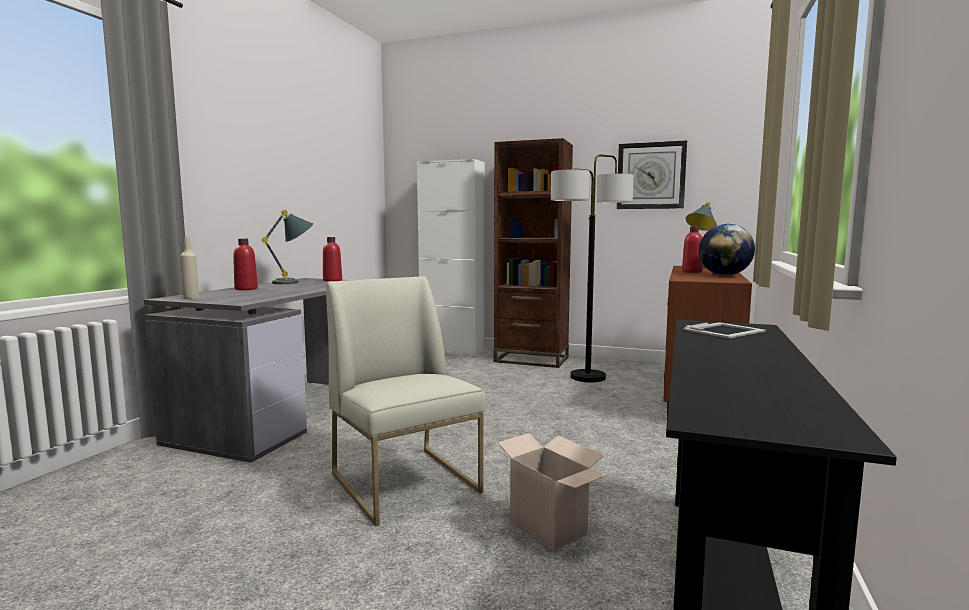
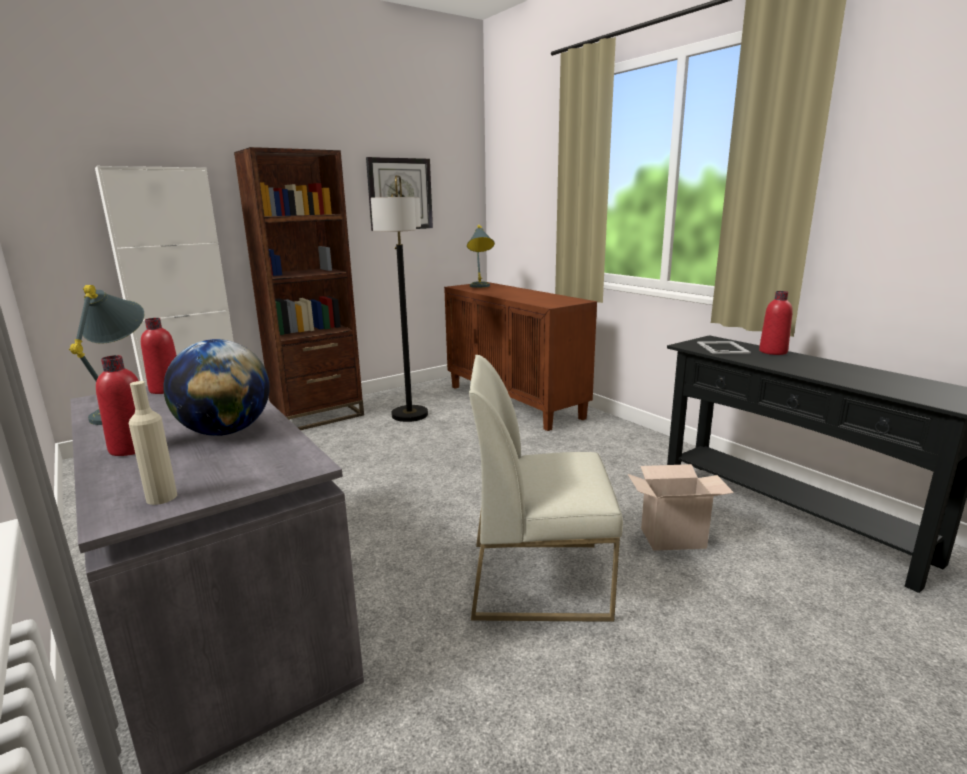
camera: 55 degrees left, 10 degrees up
red bottle [682,227,703,273] -> red bottle moved to [759,291,793,355]
globe [699,224,755,276] -> globe moved to [163,339,270,436]

